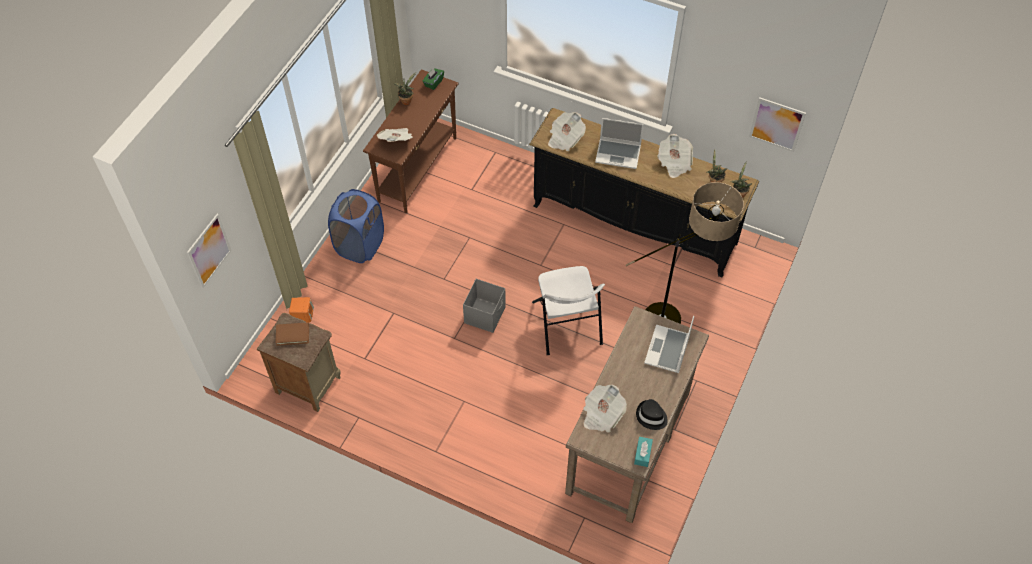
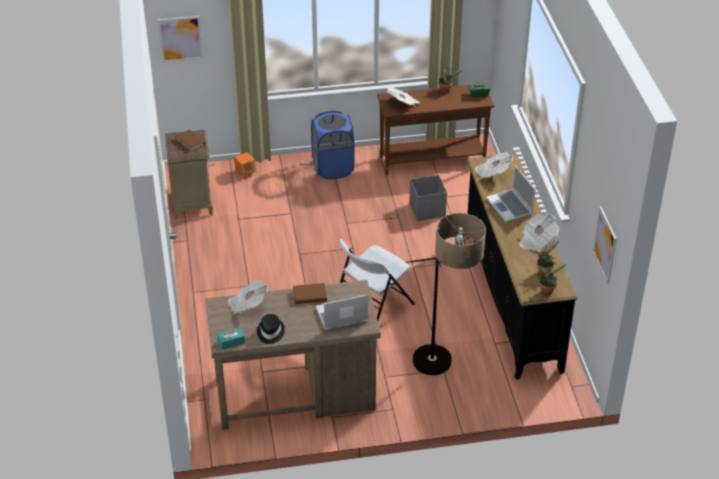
camera: 55 degrees right, 15 degrees down
grey storage box [463,279,506,333] -> grey storage box moved to [409,175,447,221]
none -> brown book [293,283,327,304]

